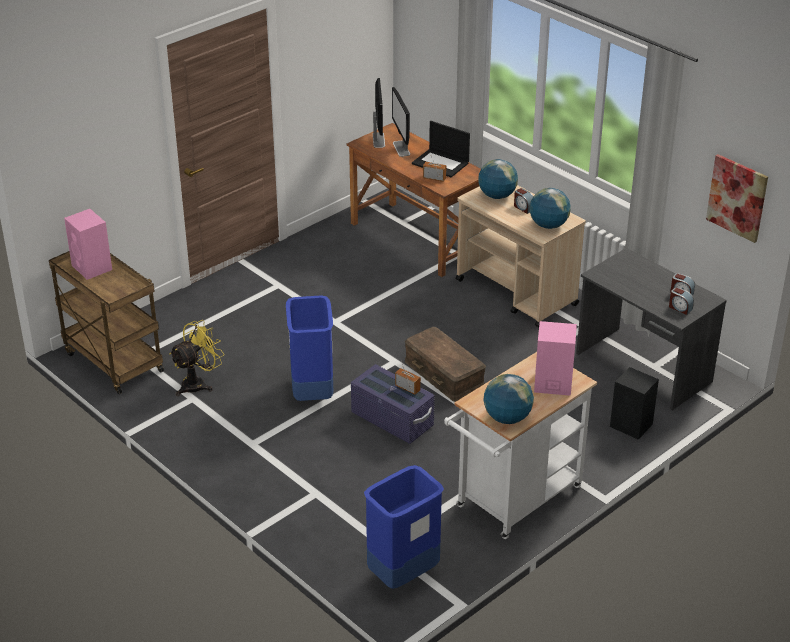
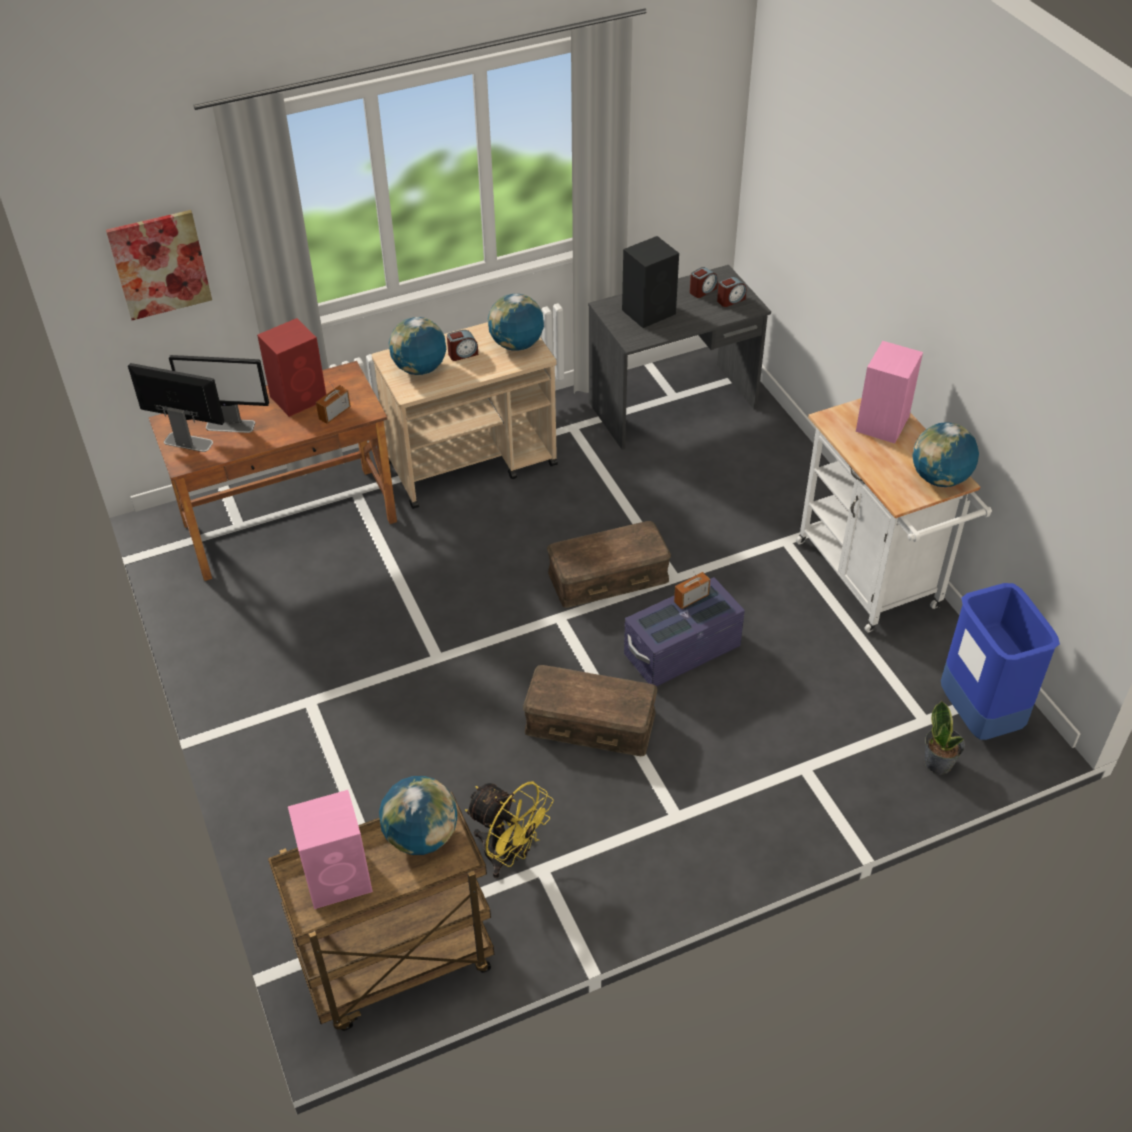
camera: 70 degrees left, 10 degrees up
yellow fan [169,320,224,396] -> yellow fan turned 150 degrees clockwise [465,781,554,878]
blue trash can [286,296,333,401] -> brown storage box [523,665,658,756]
laptop [412,121,470,177] -> red speaker [257,318,326,417]
black speaker [610,367,659,440] -> black speaker moved to [622,236,679,328]
picture [706,154,768,243] -> picture moved to [106,210,212,320]
none -> globe [379,776,457,855]
none -> potted plant [924,700,965,775]

